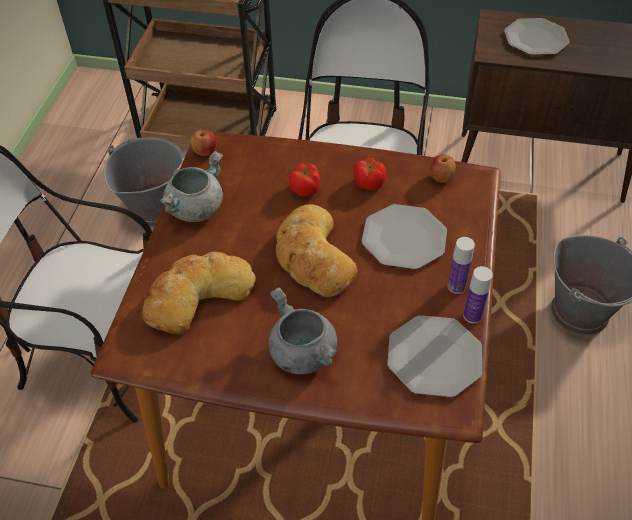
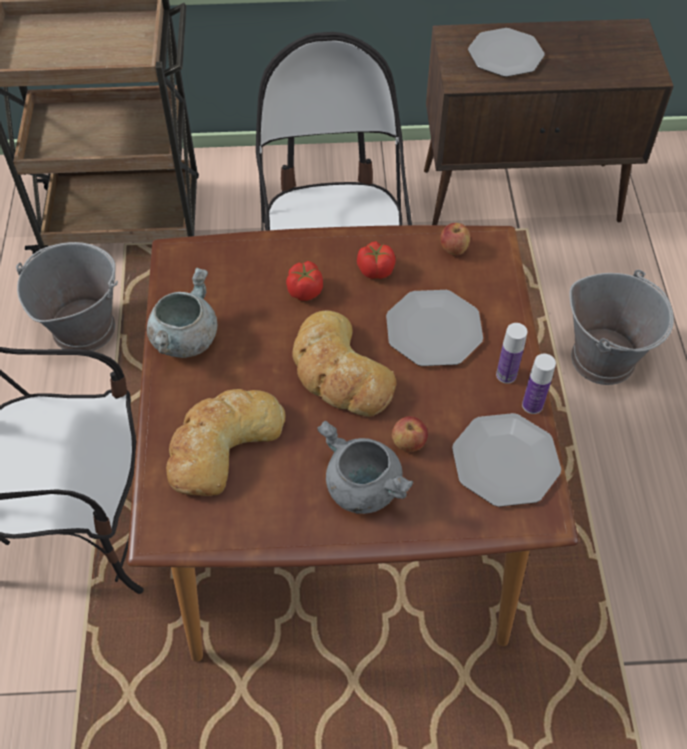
camera: 15 degrees left, 5 degrees up
apple [190,129,217,156] -> apple moved to [392,416,428,452]

